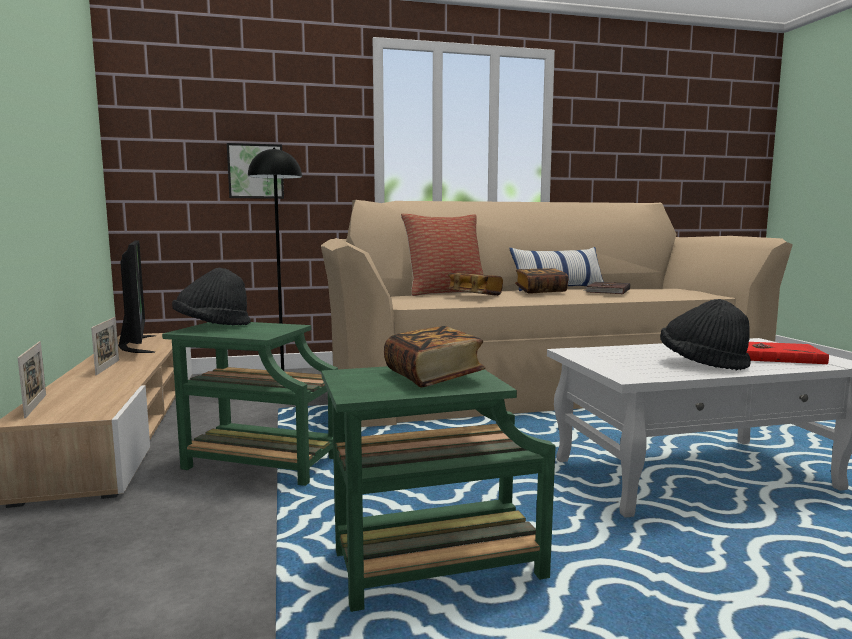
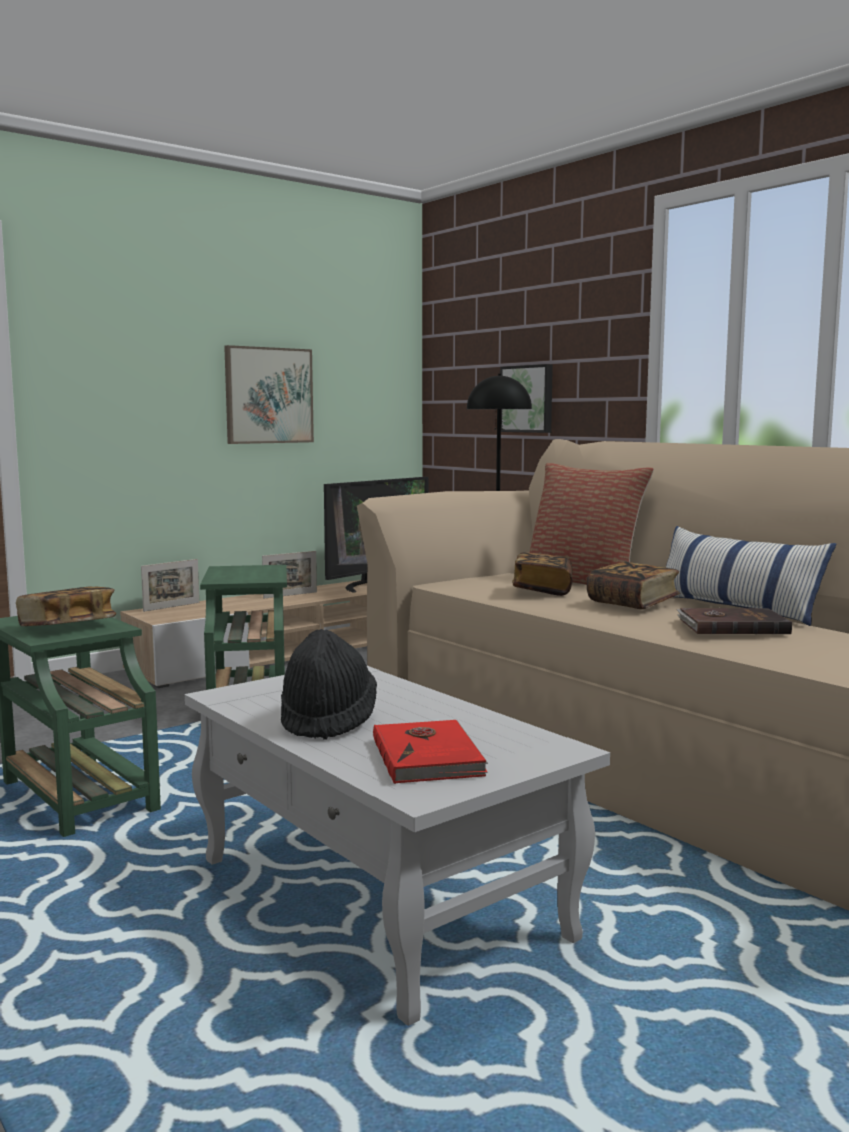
camera: 65 degrees right, 0 degrees up
black hat [172,268,251,325] -> none
none -> picture [224,345,314,444]

